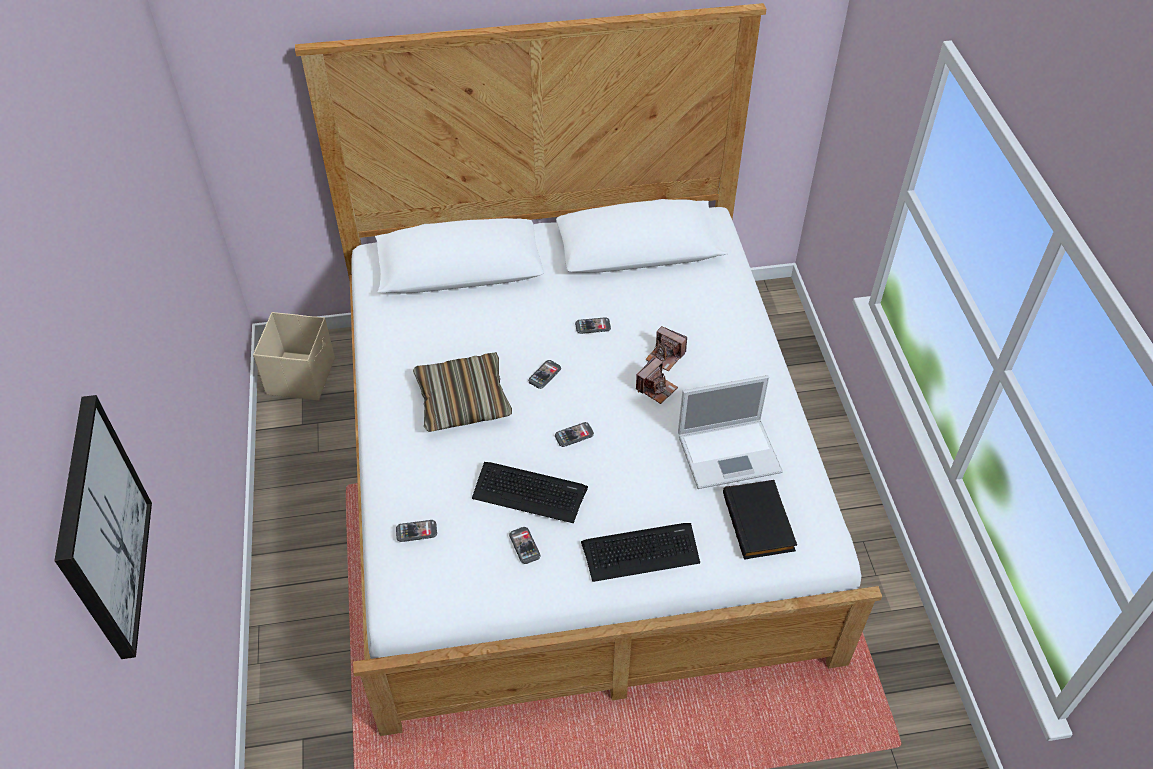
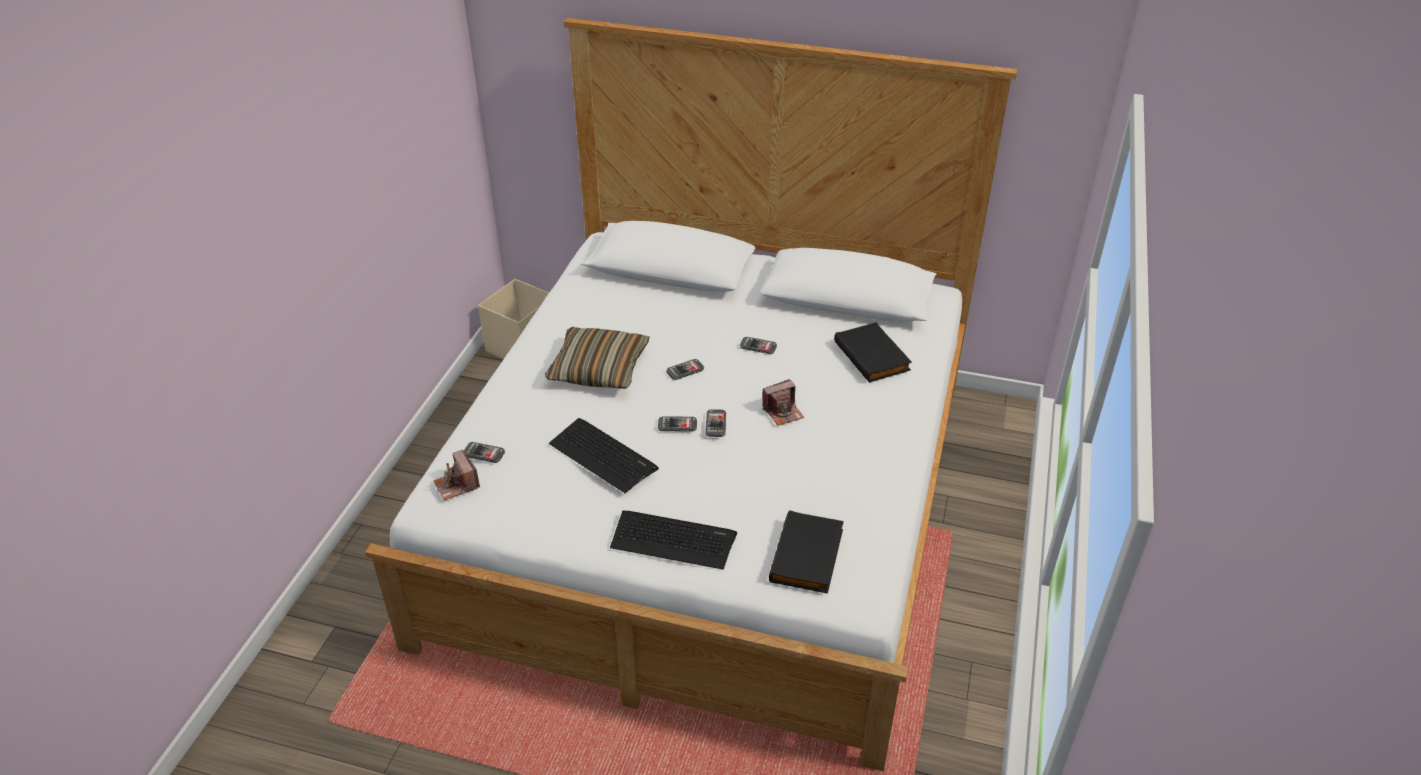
camera: 25 degrees right, 10 degrees down
picture [54,395,152,659] -> none
phone [509,527,541,564] -> phone moved to [706,409,726,437]
camera [645,326,687,371] -> camera moved to [433,450,480,500]
laptop [678,375,783,489] -> none
none -> black book [834,323,912,383]

